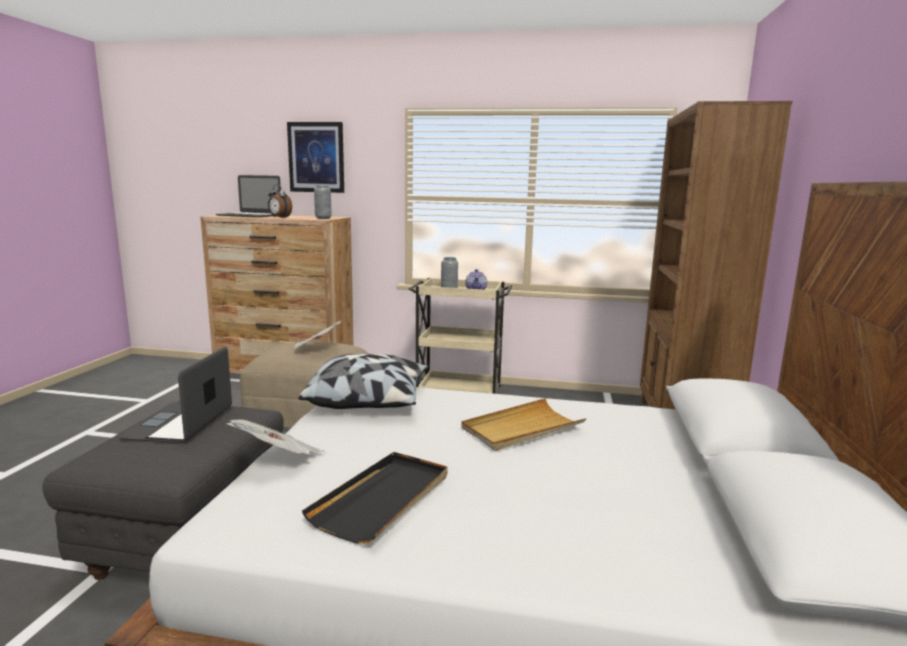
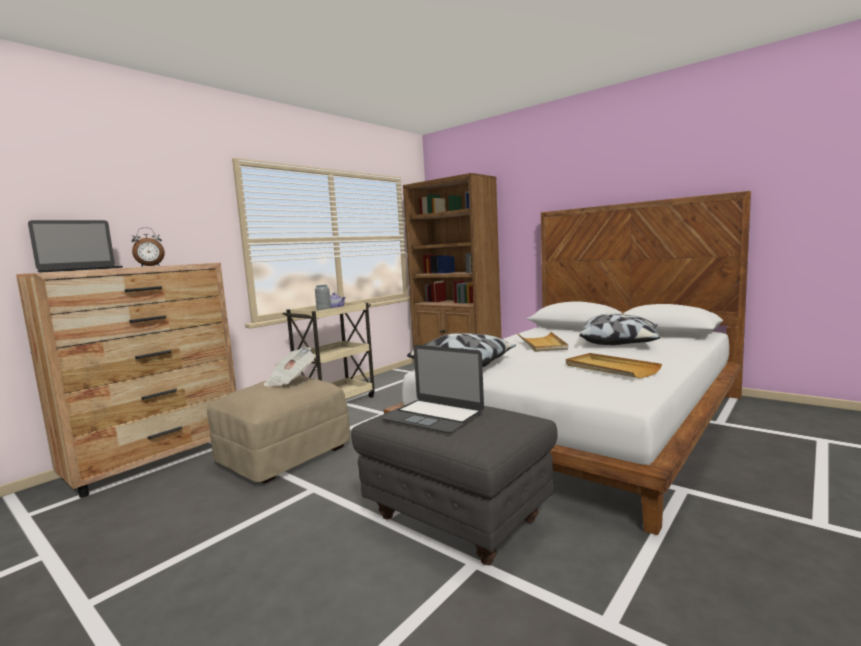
camera: 60 degrees left, 5 degrees down
newspaper [226,419,325,454] -> none
picture [287,122,344,193] -> none
black tray [302,452,447,544] -> beige tray [566,353,662,378]
grey vase [314,185,332,219] -> none
none -> pillow [579,314,661,345]

